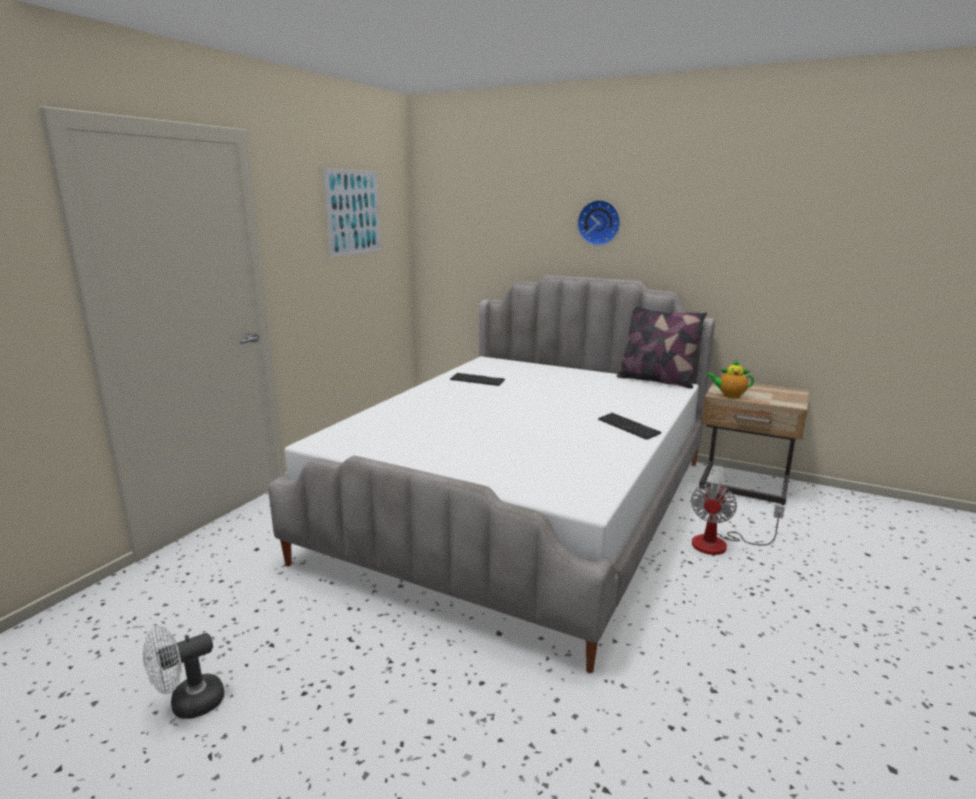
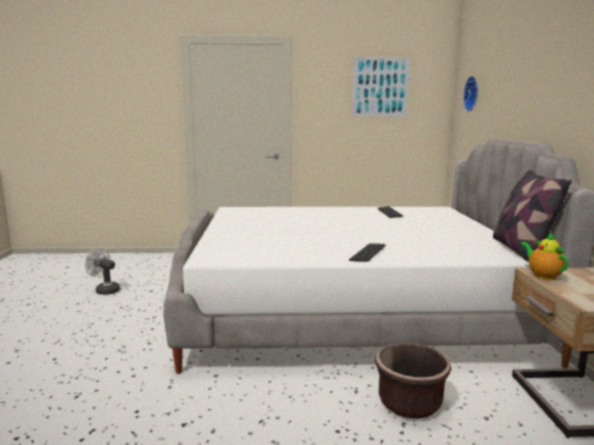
camera: 60 degrees right, 5 degrees down
wall clock [577,200,620,246] -> wall clock moved to [463,76,478,112]
fan [691,483,785,555] -> brown planter [375,342,451,419]

